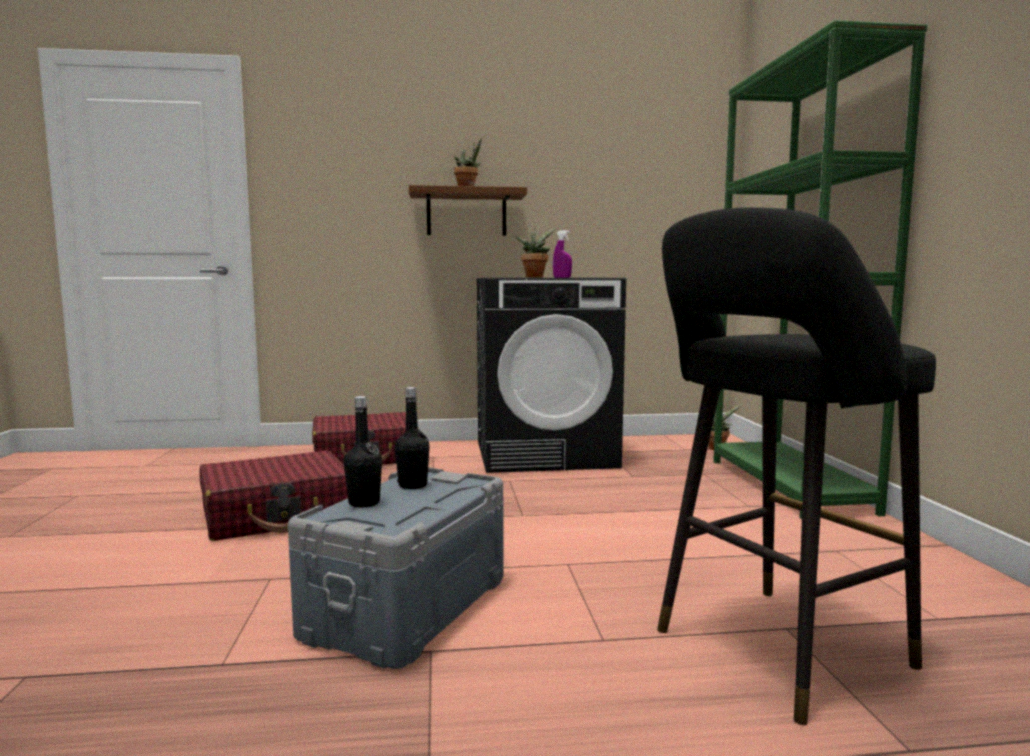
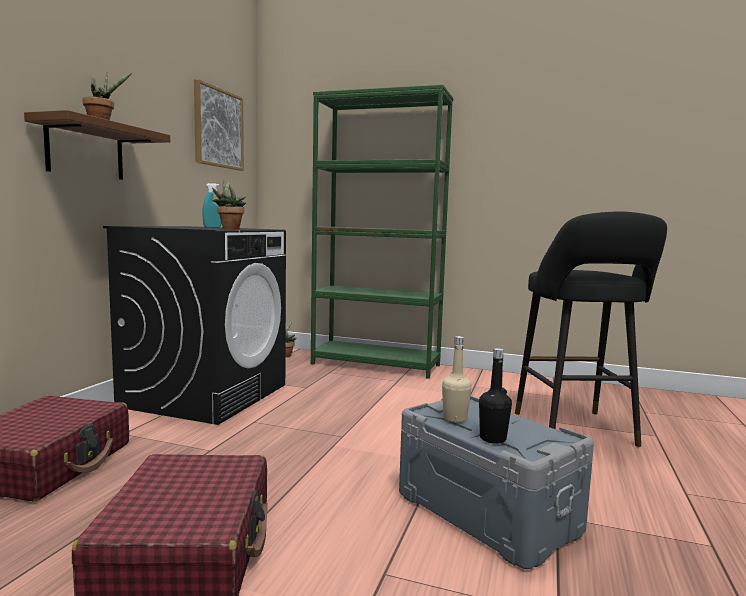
camera: 65 degrees left, 0 degrees up
black bottle [395,387,430,489] -> beige bottle [442,336,472,423]
purple spray bottle [553,230,572,278] -> turquoise spray bottle [202,183,221,228]
none -> picture [194,79,244,171]

